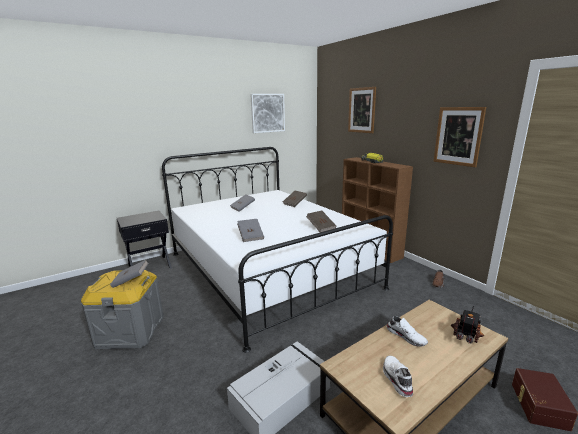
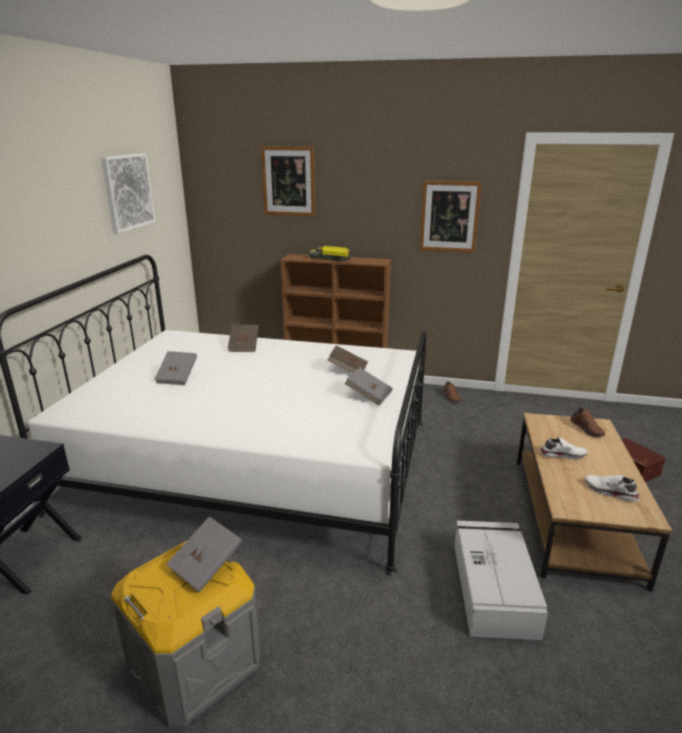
camera: 45 degrees left, 5 degrees up
grey book [237,219,264,242] -> grey book moved to [344,367,393,406]
toy truck [451,306,484,344] -> brown shoe [570,407,605,437]

